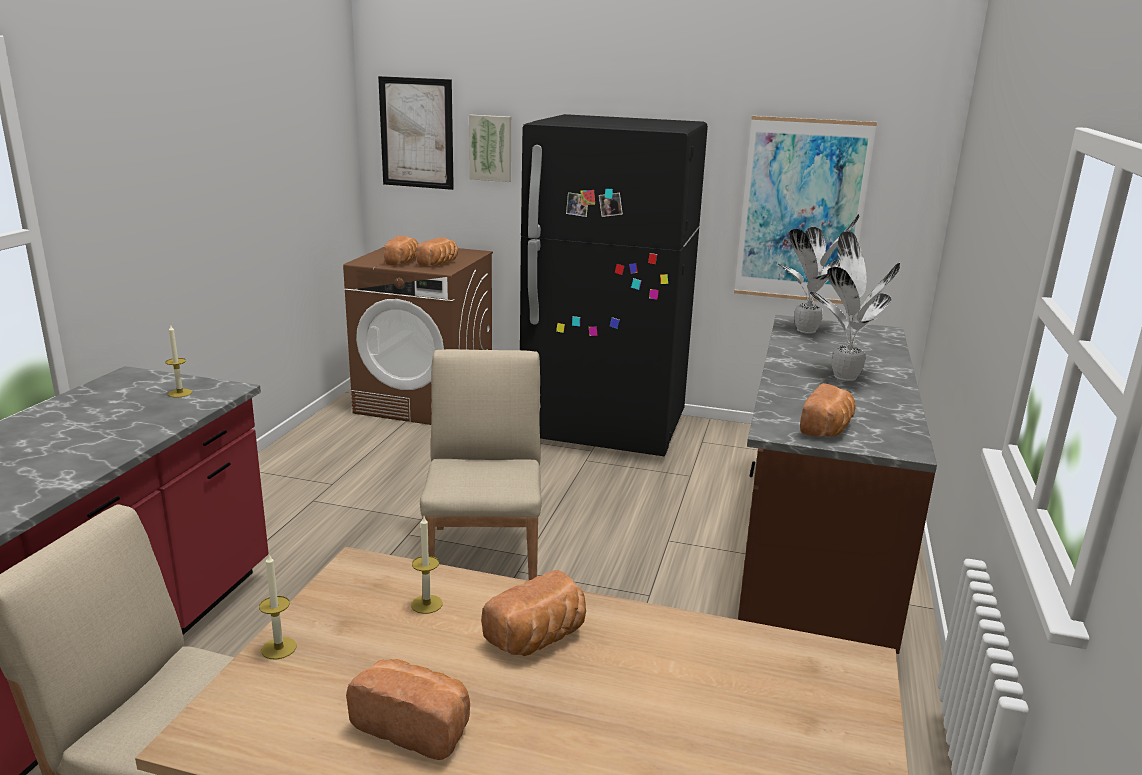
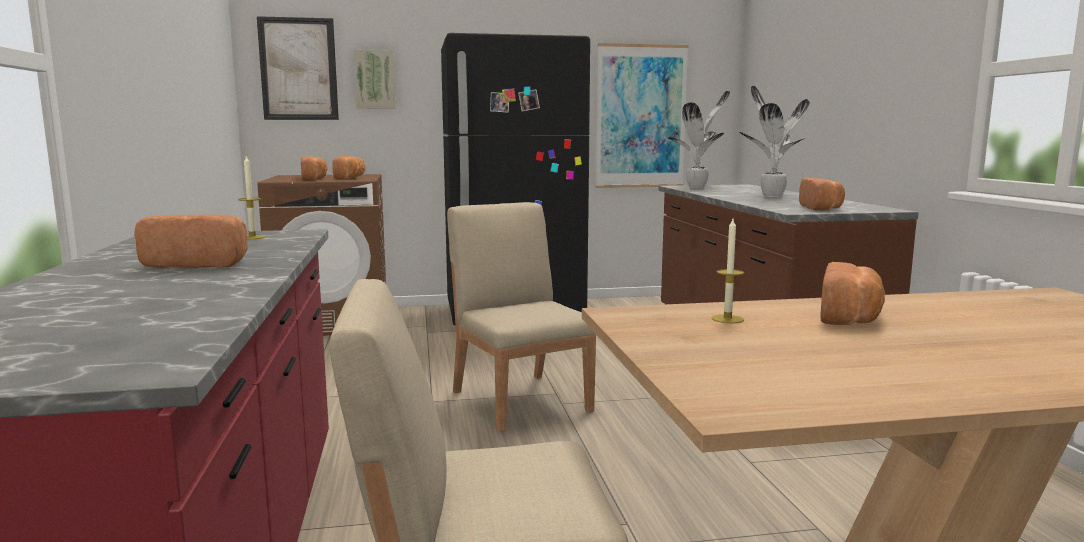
camera: 25 degrees left, 10 degrees down
candle [259,554,297,659] -> none
bread [346,659,470,760] -> bread moved to [134,215,248,268]

